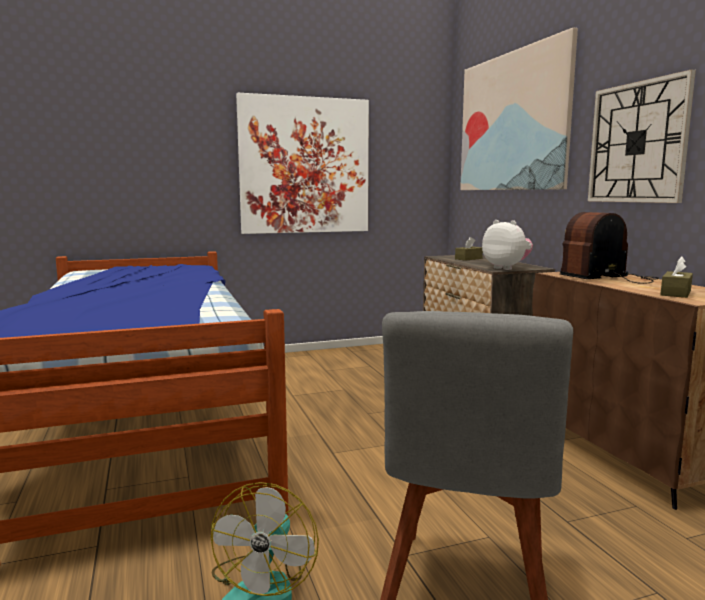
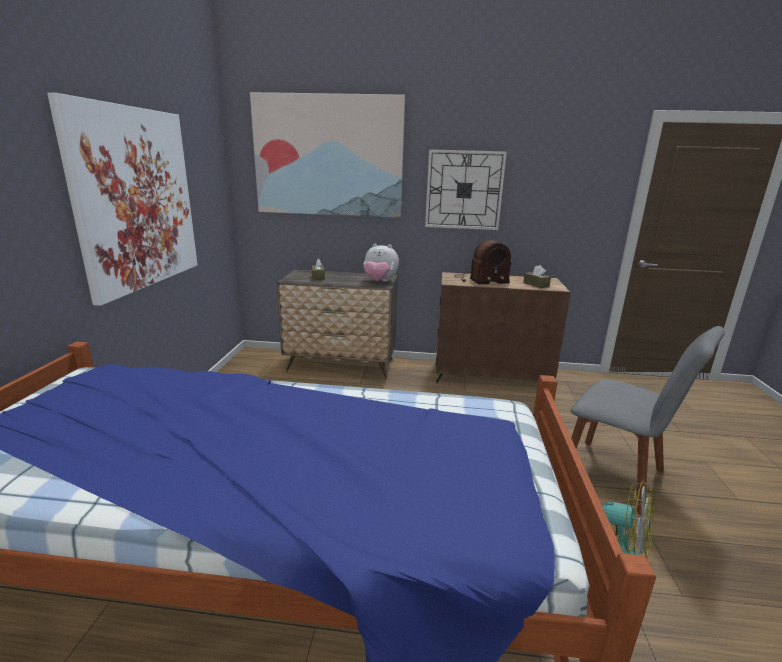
camera: 65 degrees left, 10 degrees up
plush toy [482,220,533,270] -> plush toy turned 150 degrees counterclockwise [364,244,399,282]
radio [560,212,659,284] -> radio turned 105 degrees counterclockwise [454,240,511,284]

